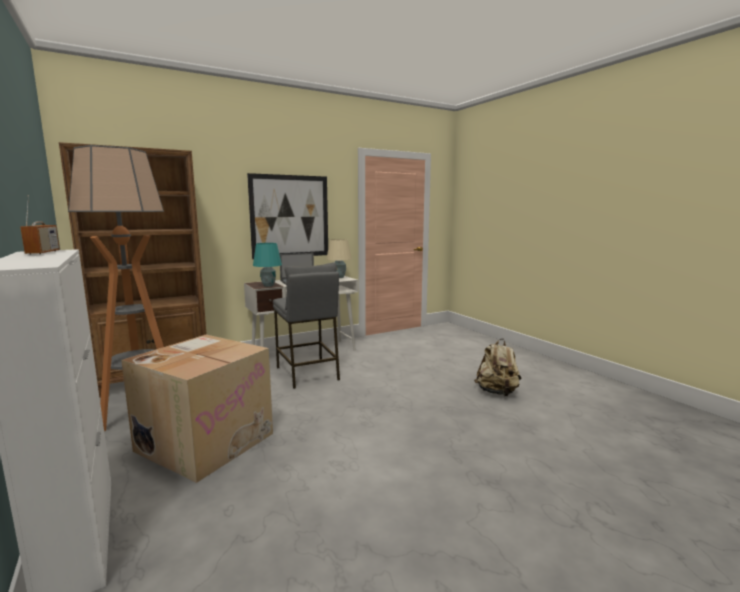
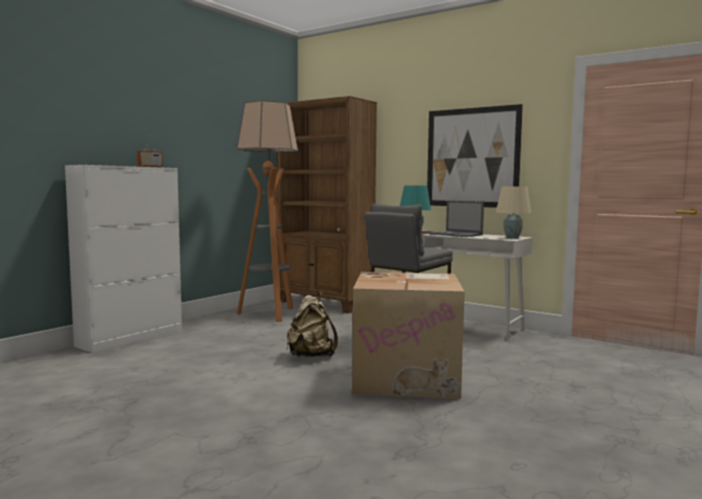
camera: 65 degrees right, 5 degrees down
cardboard box [121,335,273,483] -> cardboard box moved to [352,272,465,399]
beige backpack [474,339,522,396] -> beige backpack moved to [287,292,338,357]

